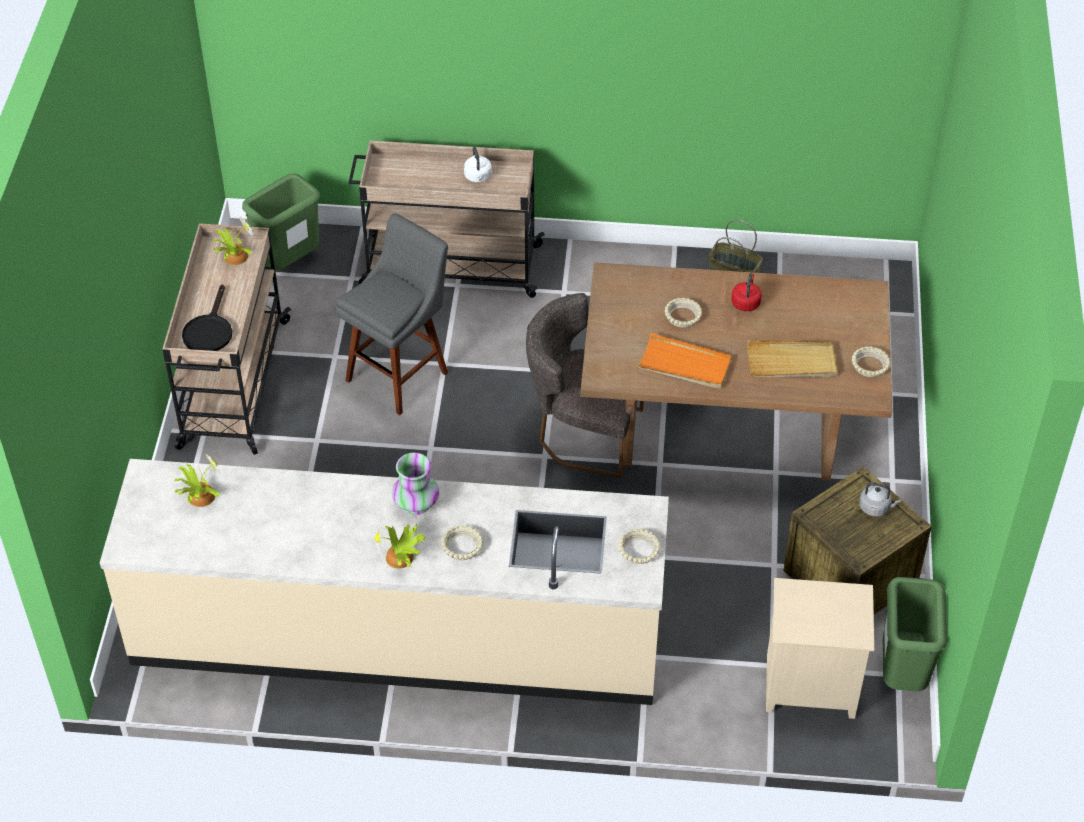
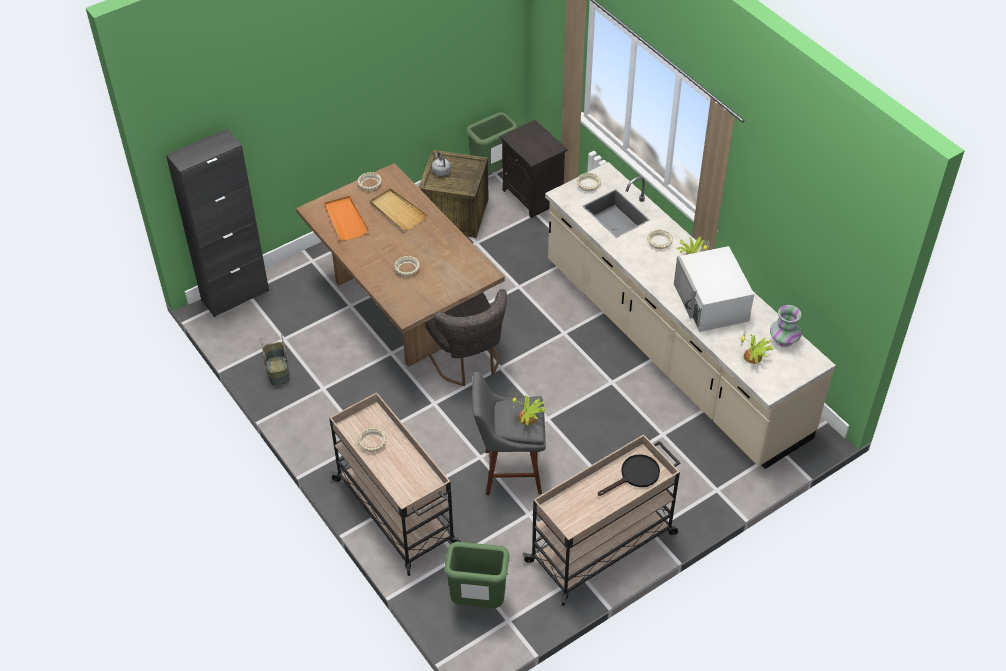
camera: 130 degrees left, 0 degrees up
potted plant [212,216,253,265] -> potted plant moved to [512,393,545,425]
vase [392,453,439,515] -> vase moved to [770,305,802,347]
white kettle [464,146,492,183] -> beige bowl [358,428,386,452]
orange tray [637,333,732,389] -> orange tray moved to [324,196,369,241]
red kettle [731,273,762,311] -> none
beige nightstand [766,578,874,719] -> black nightstand [500,120,568,218]
none -> black cabinet [166,129,269,317]
none -> white microwave [674,246,754,332]

